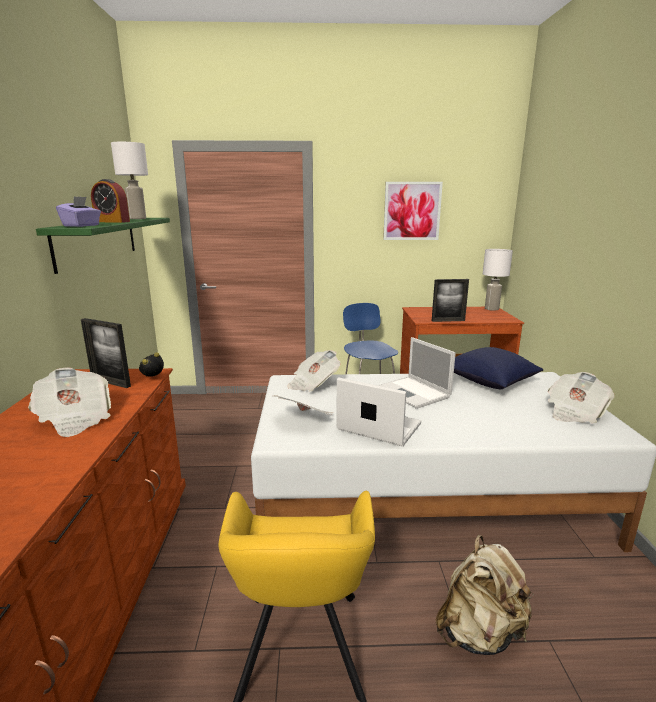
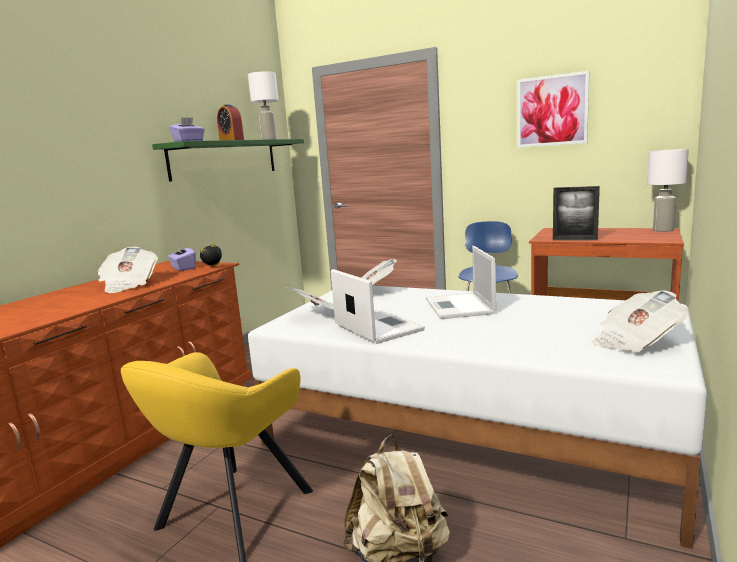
camera: 30 degrees right, 5 degrees down
picture frame [81,318,131,388] -> purple tissue box [168,244,196,271]
blue pillow [454,347,543,389] -> none

